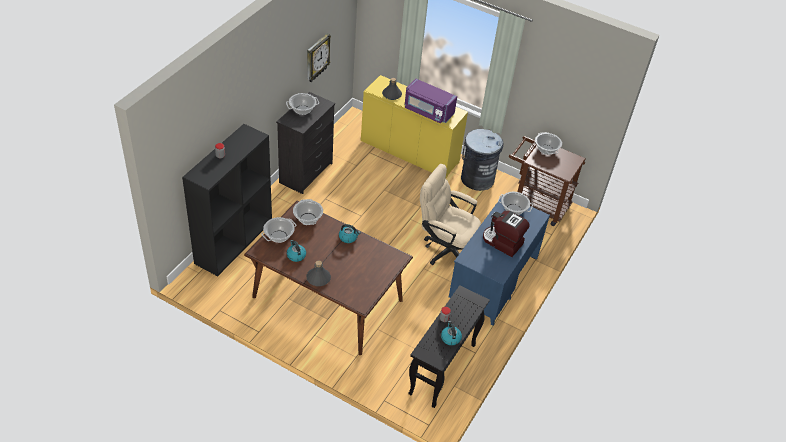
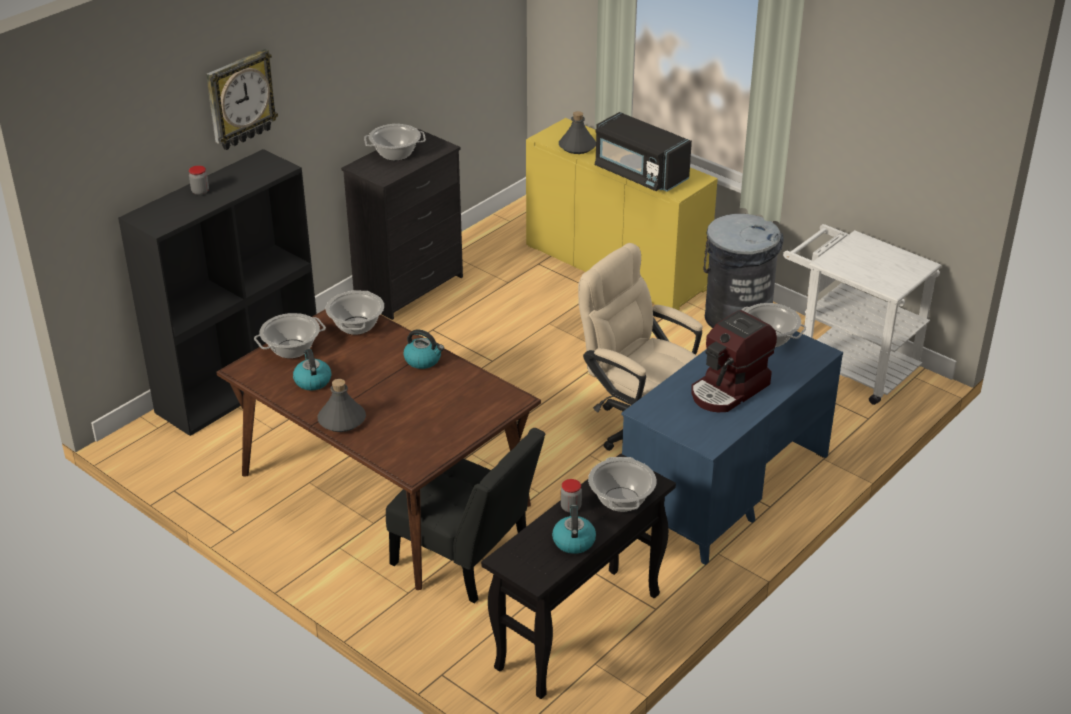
camera: 15 degrees right, 10 degrees down
wall clock [307,33,331,82] -> wall clock moved to [206,49,278,150]
purple microwave [405,79,457,124] -> black microwave [595,112,692,192]
coffee machine [483,211,529,257] -> coffee machine turned 90 degrees counterclockwise [691,310,777,412]
brown cart [509,136,586,226] -> white cart [783,224,942,405]
cooking pot [535,132,562,155] -> cooking pot moved to [588,457,656,512]
none -> black chair [386,428,545,603]

